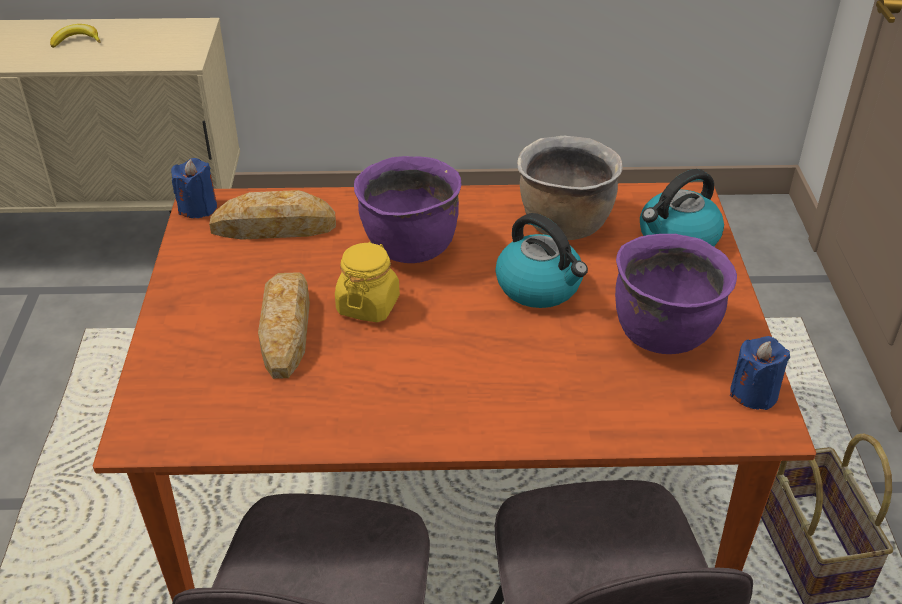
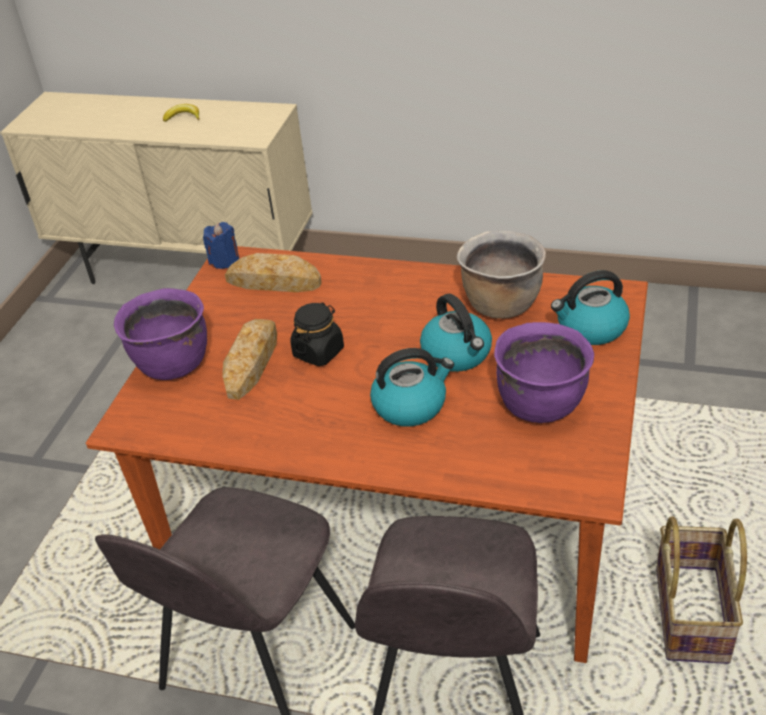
camera: 20 degrees right, 0 degrees up
yellow jar [335,242,400,322] -> black jar [290,302,344,366]
purple cooking pot [354,156,461,263] -> purple cooking pot moved to [114,288,207,380]
blue candle [730,336,790,410] -> none
none -> kettle [370,348,454,427]

